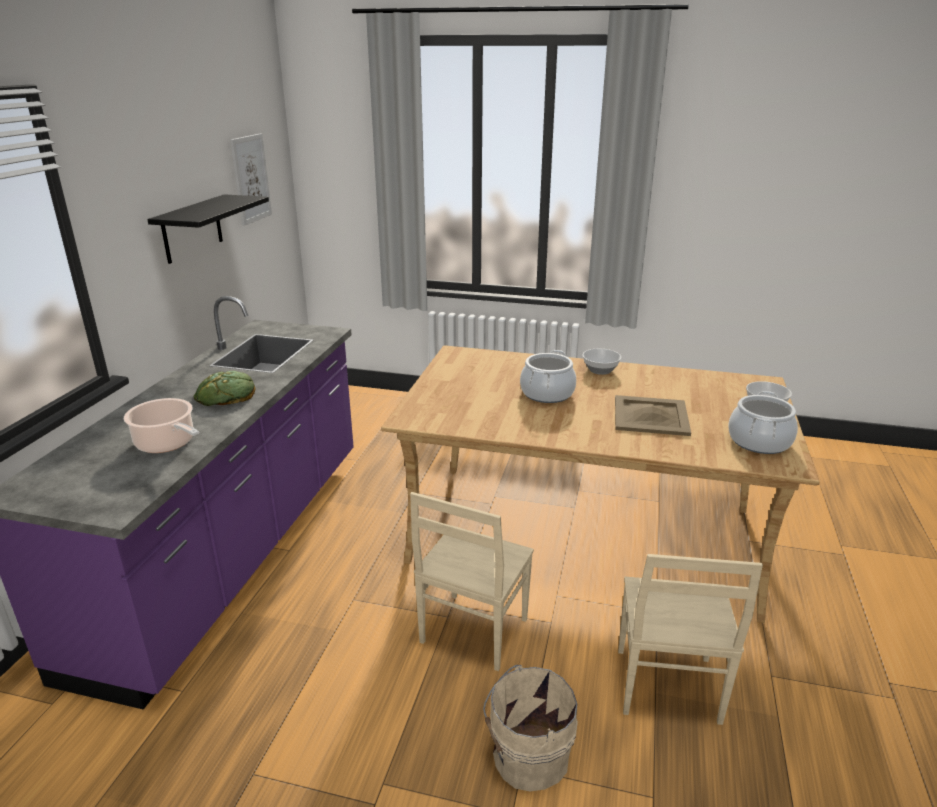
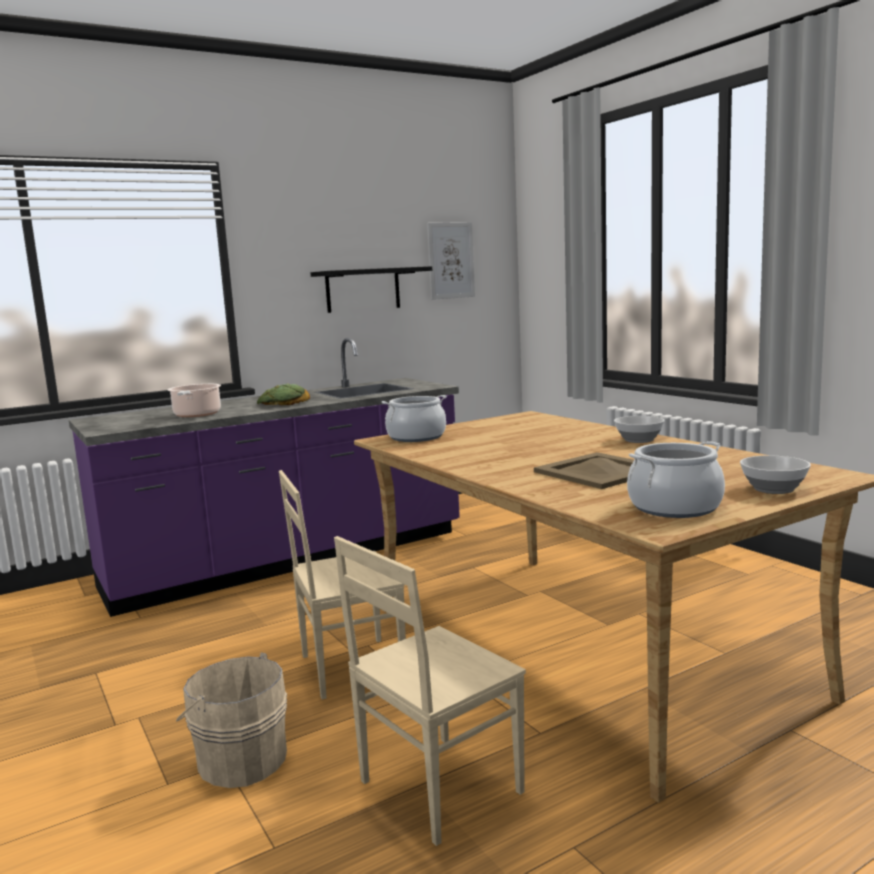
camera: 45 degrees right, 15 degrees down
cooking pot [520,350,576,403] -> cooking pot moved to [382,395,447,442]

